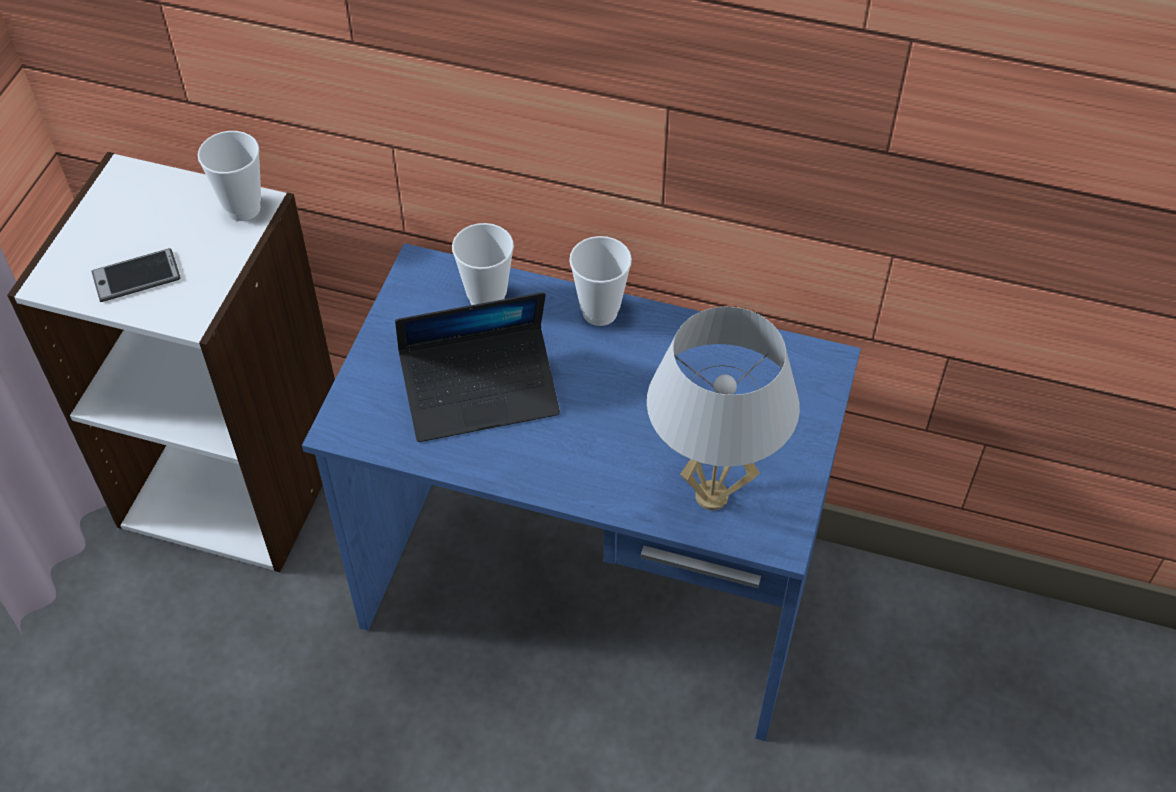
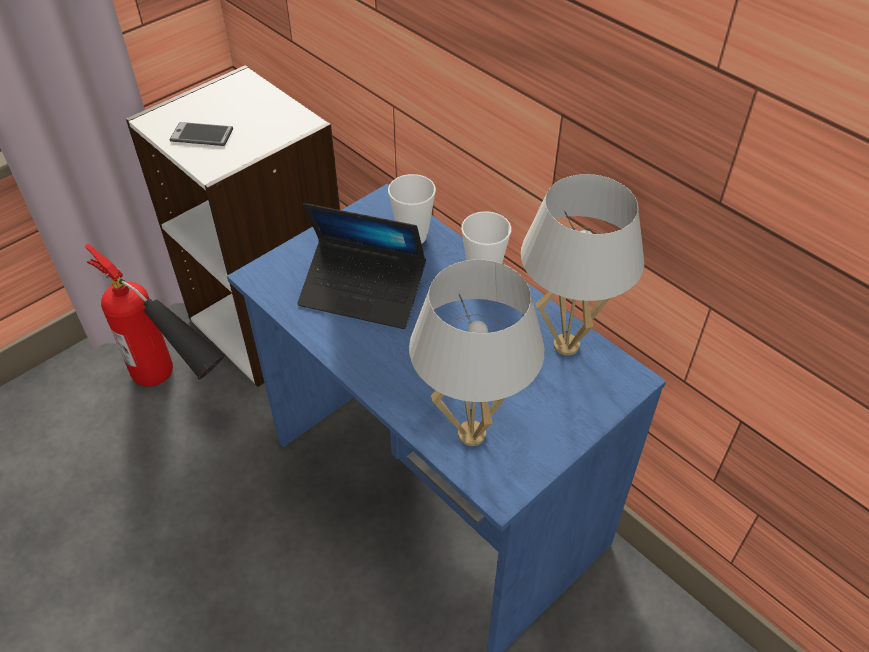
camera: 30 degrees right, 5 degrees down
cup [198,131,261,221] -> none
none -> fire extinguisher [85,244,226,387]
none -> white table lamp [521,174,644,355]

